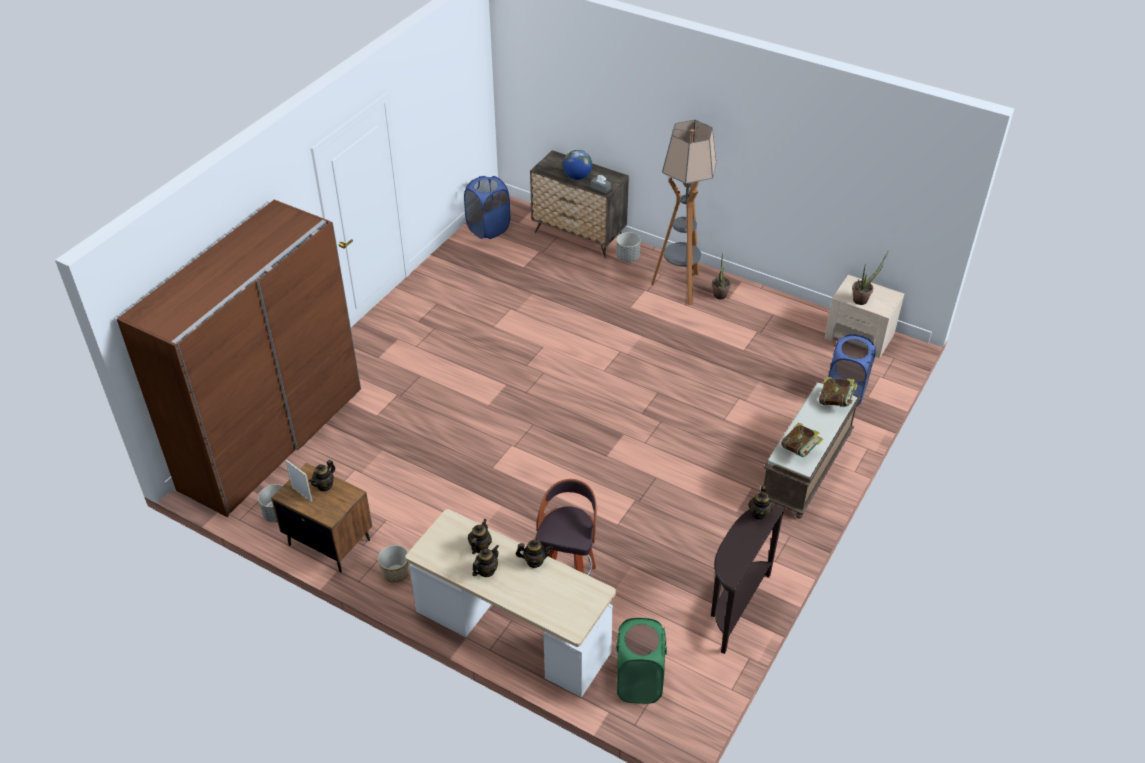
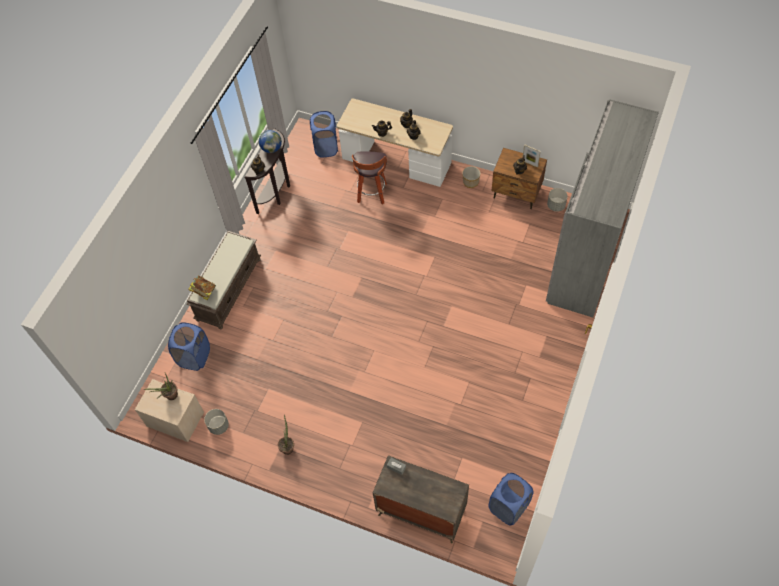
camera: 175 degrees right, 15 degrees up
brown wardrobe [117,200,361,517] -> grey wardrobe [546,100,659,317]
globe [563,150,592,180] -> globe moved to [259,130,282,153]
grey planter [616,232,641,262] -> grey planter moved to [204,409,229,435]
green laundry basket [616,618,667,704] -> blue laundry basket [310,111,338,157]
floor lamp [651,120,717,305] -> none
book [781,422,823,457] -> none

